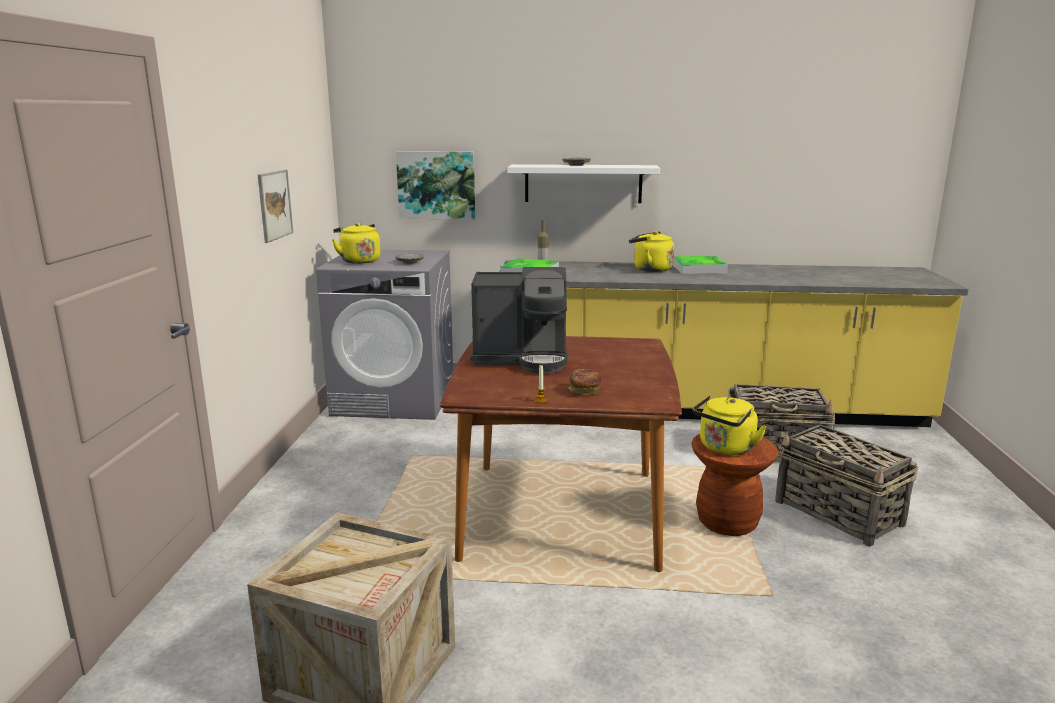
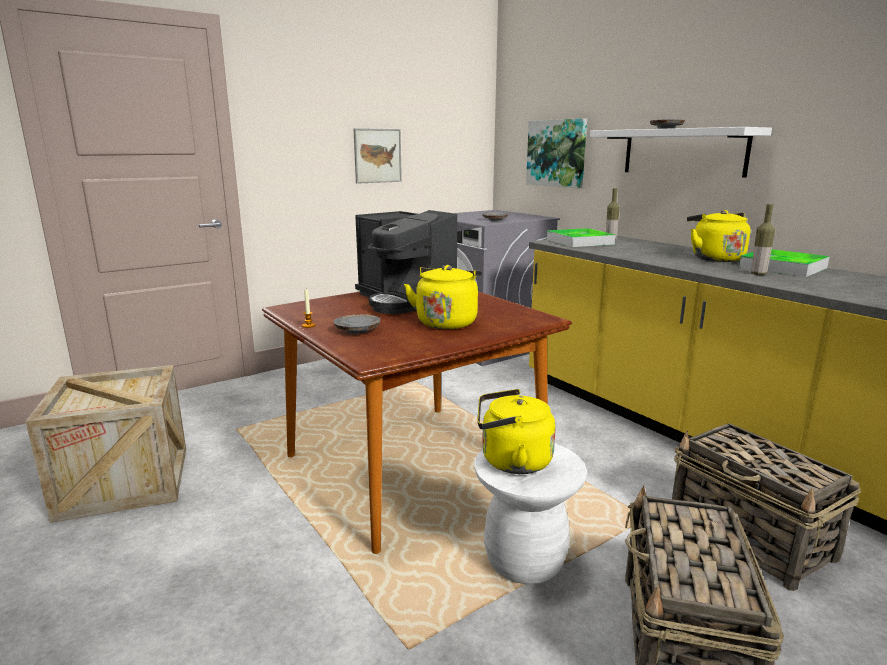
camera: 50 degrees right, 0 degrees up
yellow kettle [332,223,380,264] -> yellow kettle moved to [404,265,482,329]
bread [568,369,601,395] -> grey plate [333,314,380,334]
brown stool [692,434,778,536] -> white stool [474,444,587,585]
none -> bottle [751,204,775,275]

